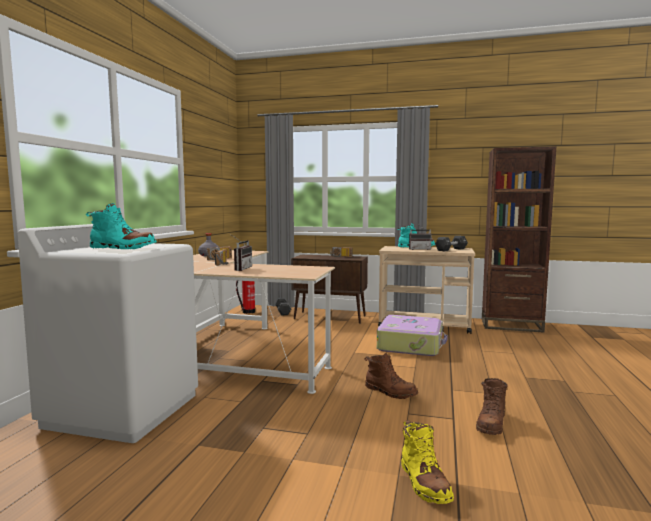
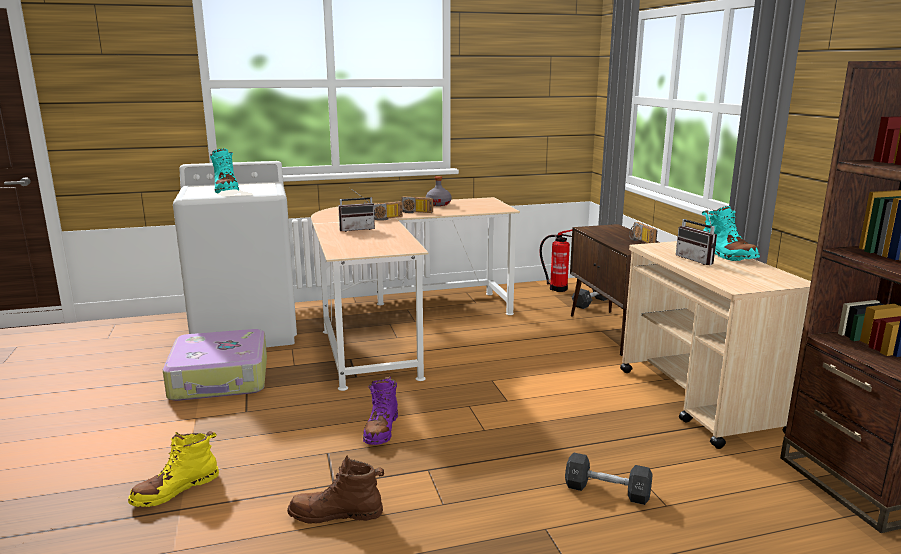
camera: 60 degrees right, 10 degrees up
brown boot [364,353,418,399] -> purple boot [363,377,398,445]
suitcase [377,315,448,356] -> suitcase moved to [163,329,267,401]
black dumbbell [435,236,468,251] -> black dumbbell moved to [565,453,652,505]

